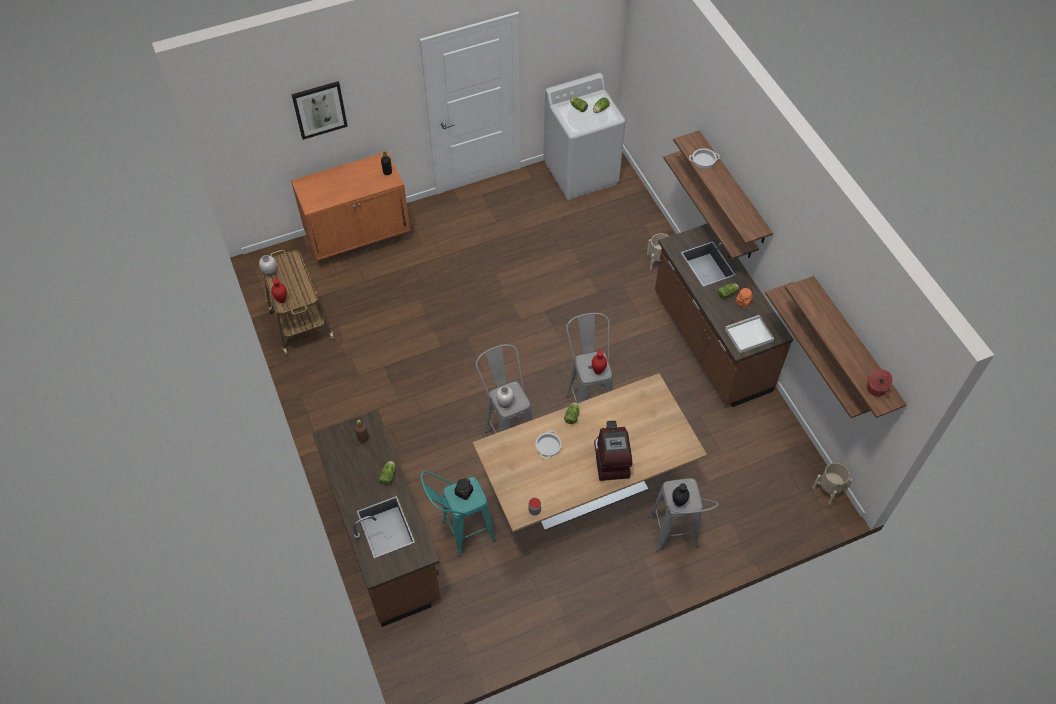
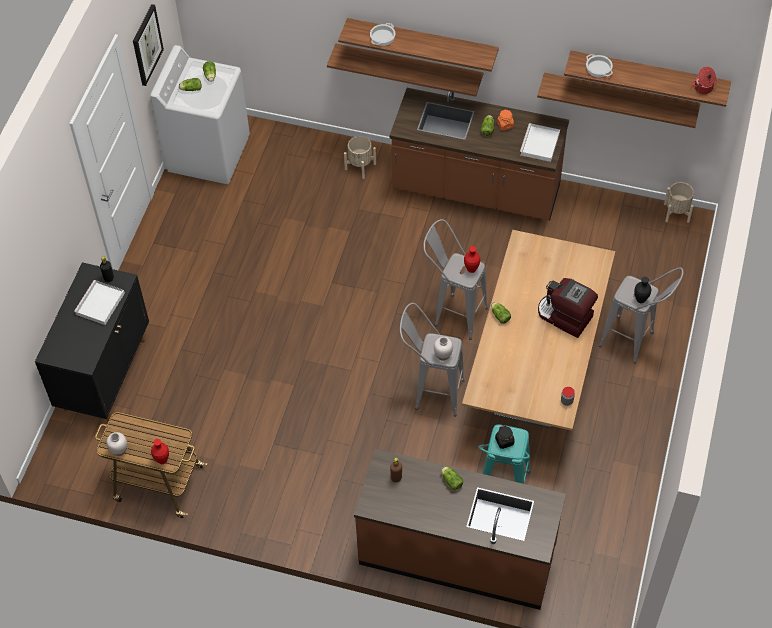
camera: 50 degrees left, 0 degrees up
picture [291,81,348,140] -> picture moved to [133,4,164,86]
orange cabinet [291,151,411,267] -> black cabinet [35,262,149,421]
cooking pot [536,430,562,459] -> cooking pot moved to [586,54,613,78]
none -> white tray [74,280,125,325]

